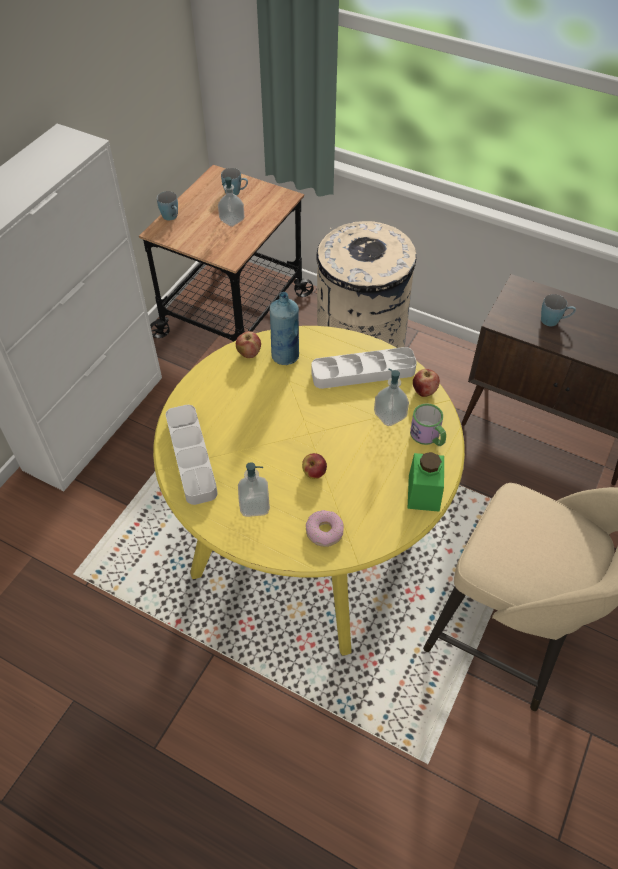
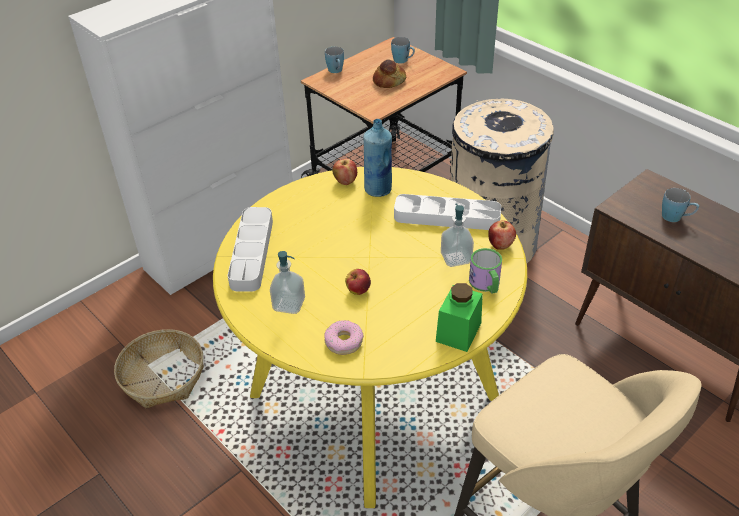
camera: 20 degrees right, 10 degrees down
soap dispenser [218,177,245,227] -> bread [373,59,406,88]
none -> basket [114,329,204,409]

